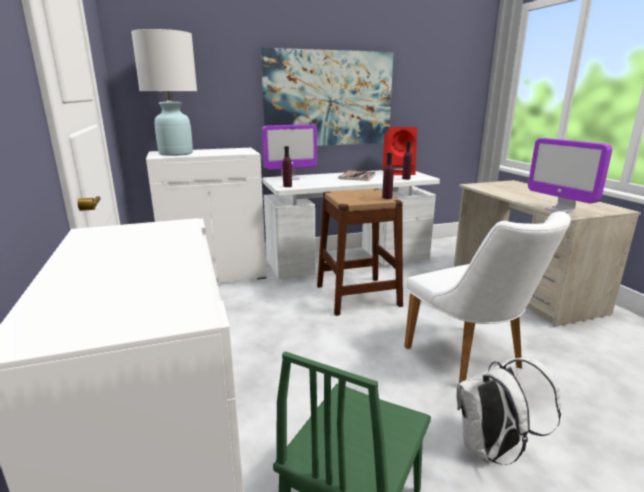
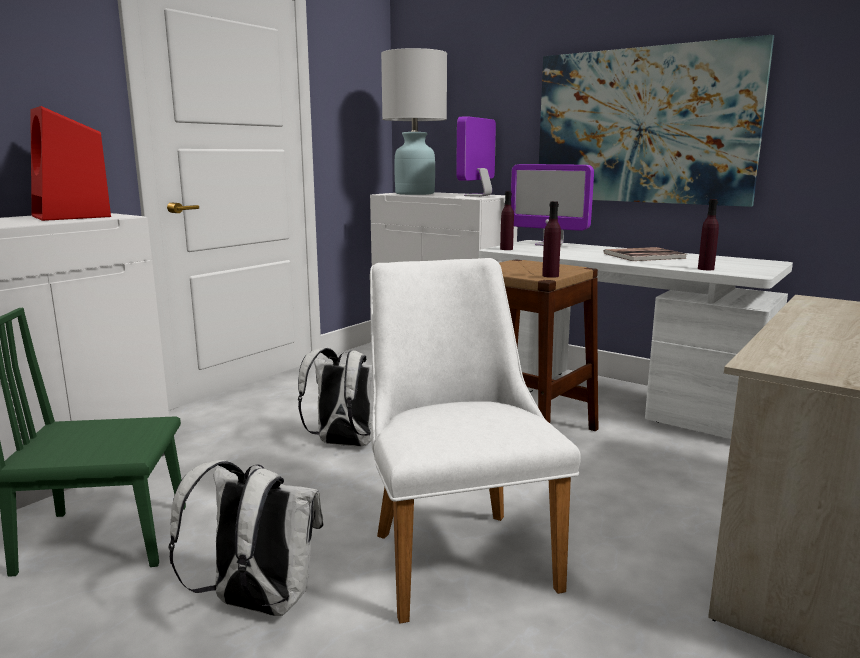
camera: 55 degrees right, 5 degrees down
red speaker [383,127,417,175] -> red speaker moved to [30,106,111,221]
white chair [404,211,571,383] -> white chair turned 135 degrees clockwise [370,258,581,624]
monitor [528,138,612,213] -> monitor moved to [456,116,496,197]
none -> white backpack [298,348,373,447]

